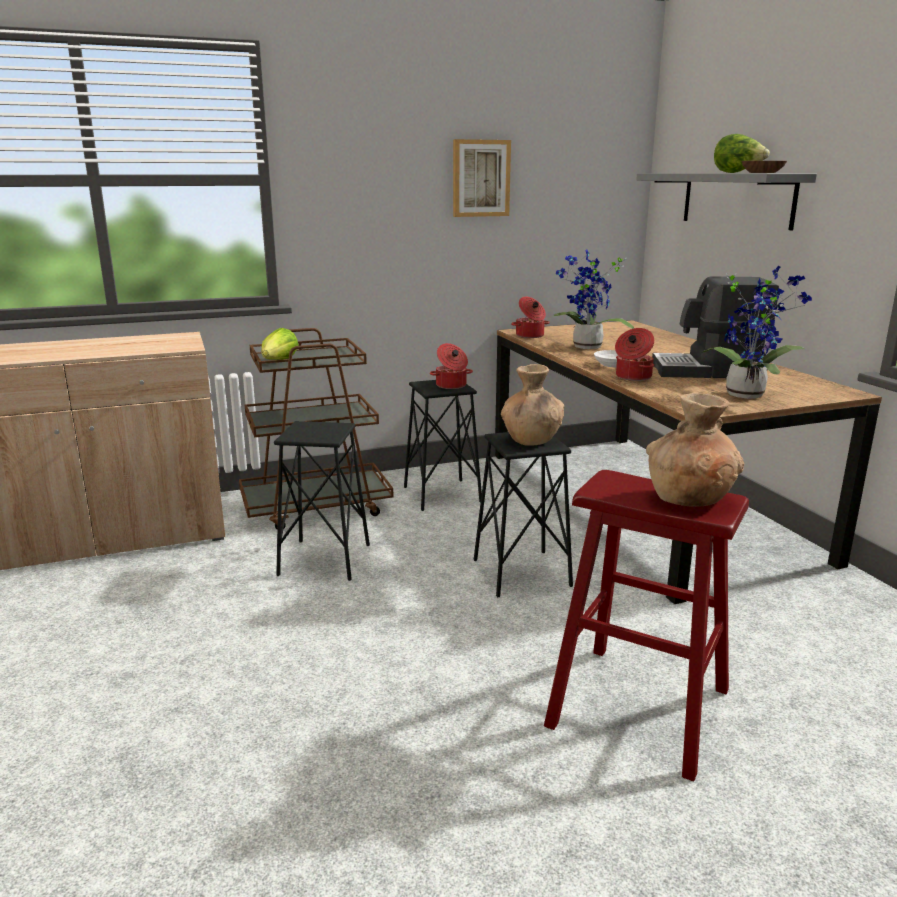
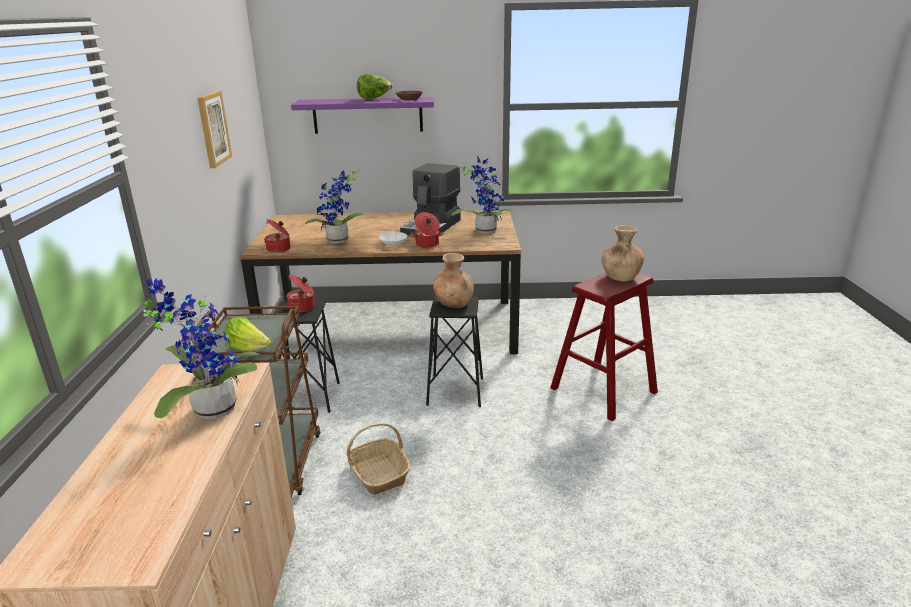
camera: 70 degrees left, 5 degrees up
black stool [274,421,370,581] -> basket [347,423,410,495]
grey shelf [636,173,817,230] -> purple shelf [291,97,434,134]
none -> potted plant [143,278,260,419]

